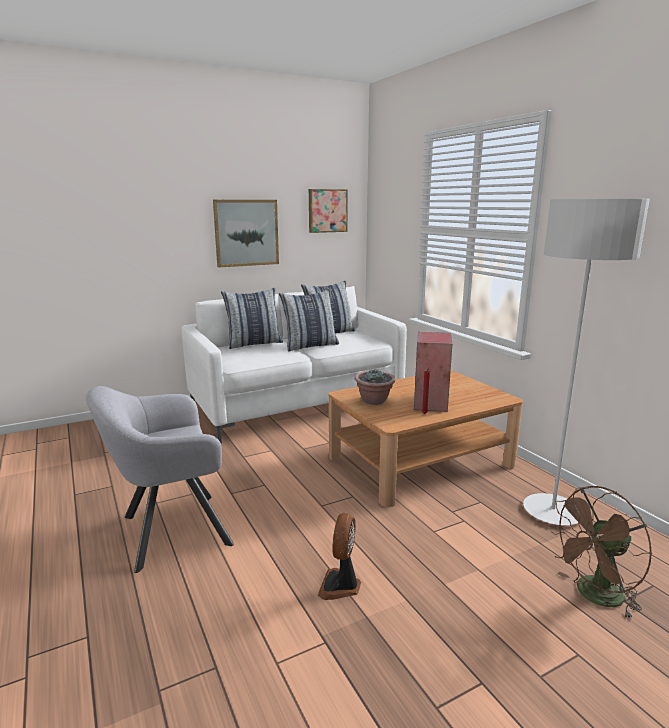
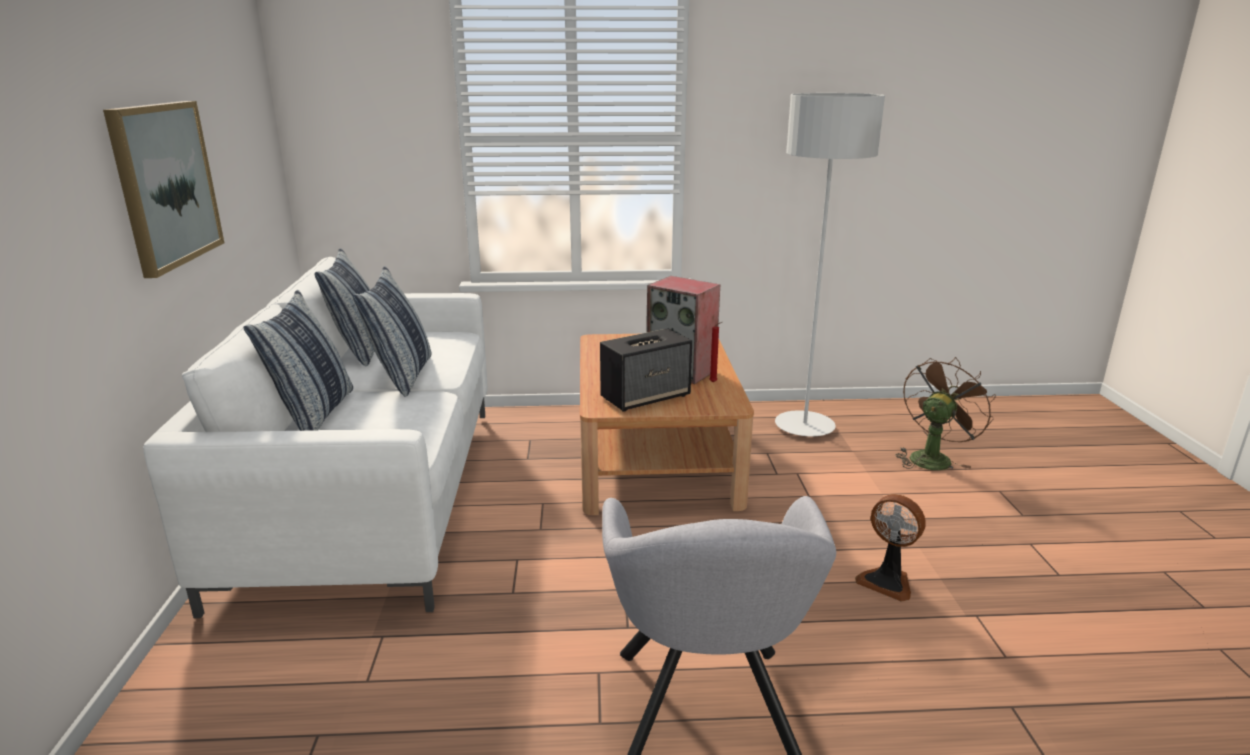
camera: 65 degrees left, 5 degrees up
picture [309,189,348,233] -> none
potted plant [355,370,396,405] -> speaker [600,328,692,412]
brown fan [548,486,652,619] -> brown fan turned 135 degrees counterclockwise [895,357,996,470]

